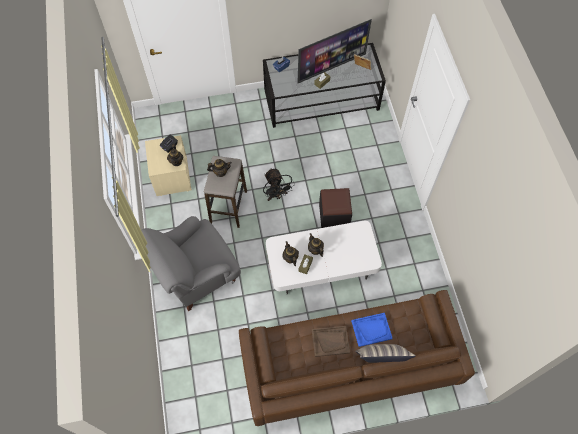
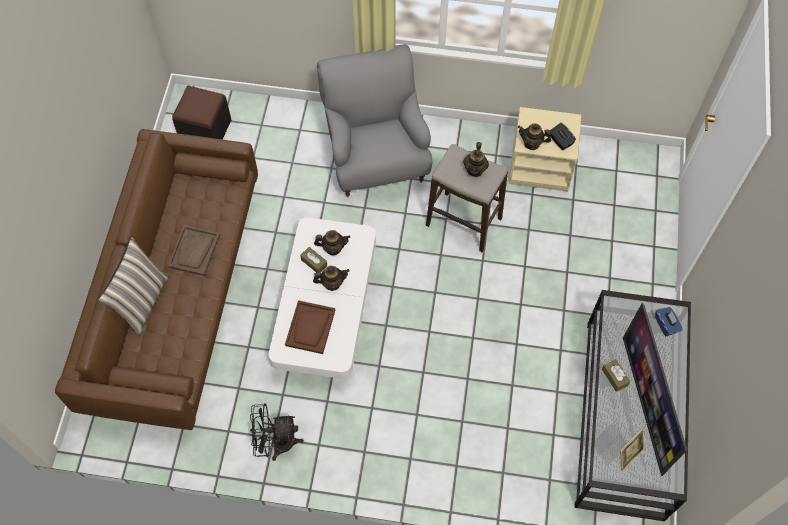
camera: 110 degrees right, 0 degrees up
black fan [263,168,295,201] -> black fan moved to [250,403,304,461]
black ottoman [319,188,352,228] -> black ottoman moved to [172,86,231,140]
blue tray [351,313,393,347] -> none
none -> brown tray [285,300,335,354]

